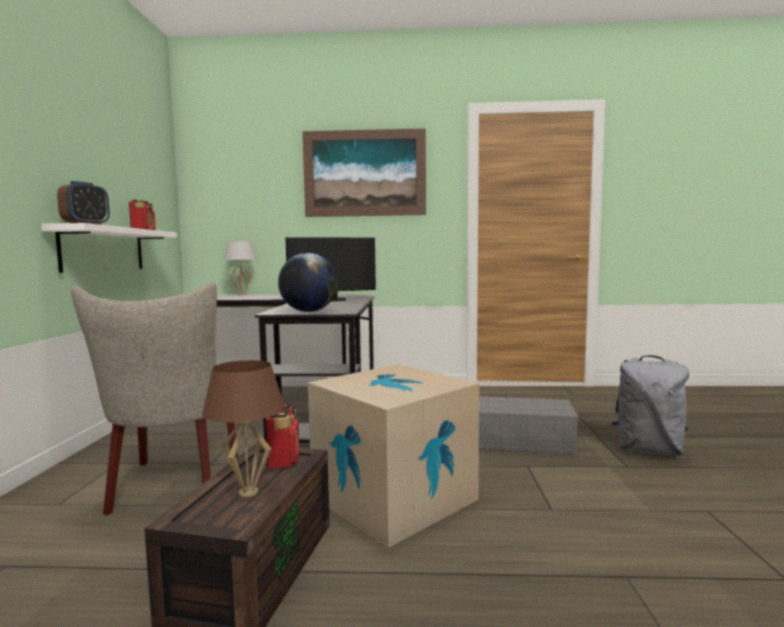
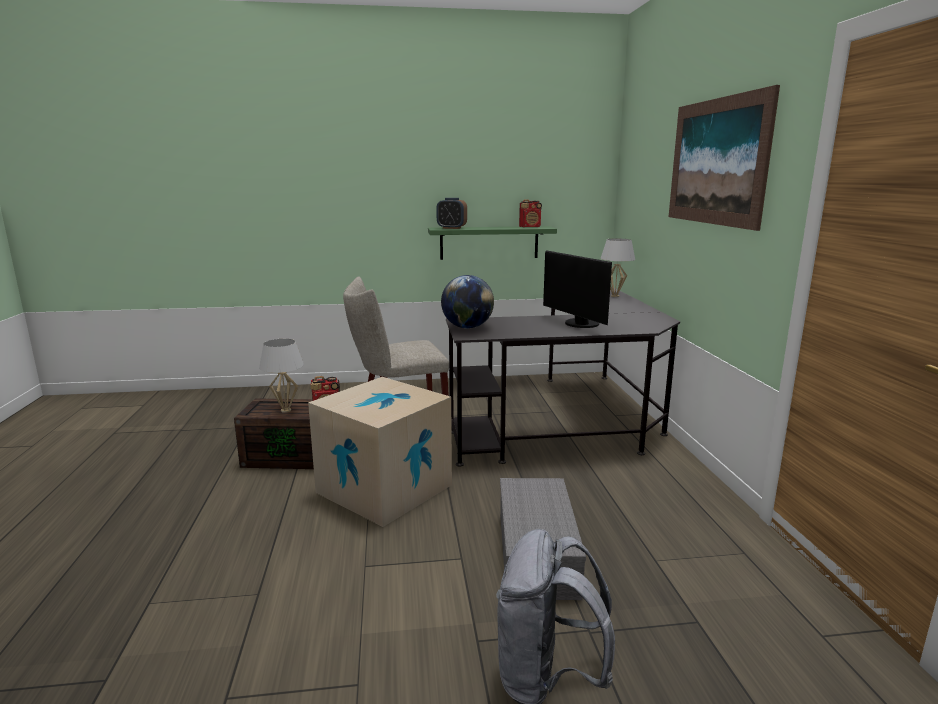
camera: 80 degrees right, 10 degrees up
white shelf [41,223,177,273] -> green shelf [428,226,557,260]
brown table lamp [202,360,285,497] -> white table lamp [259,339,304,413]

